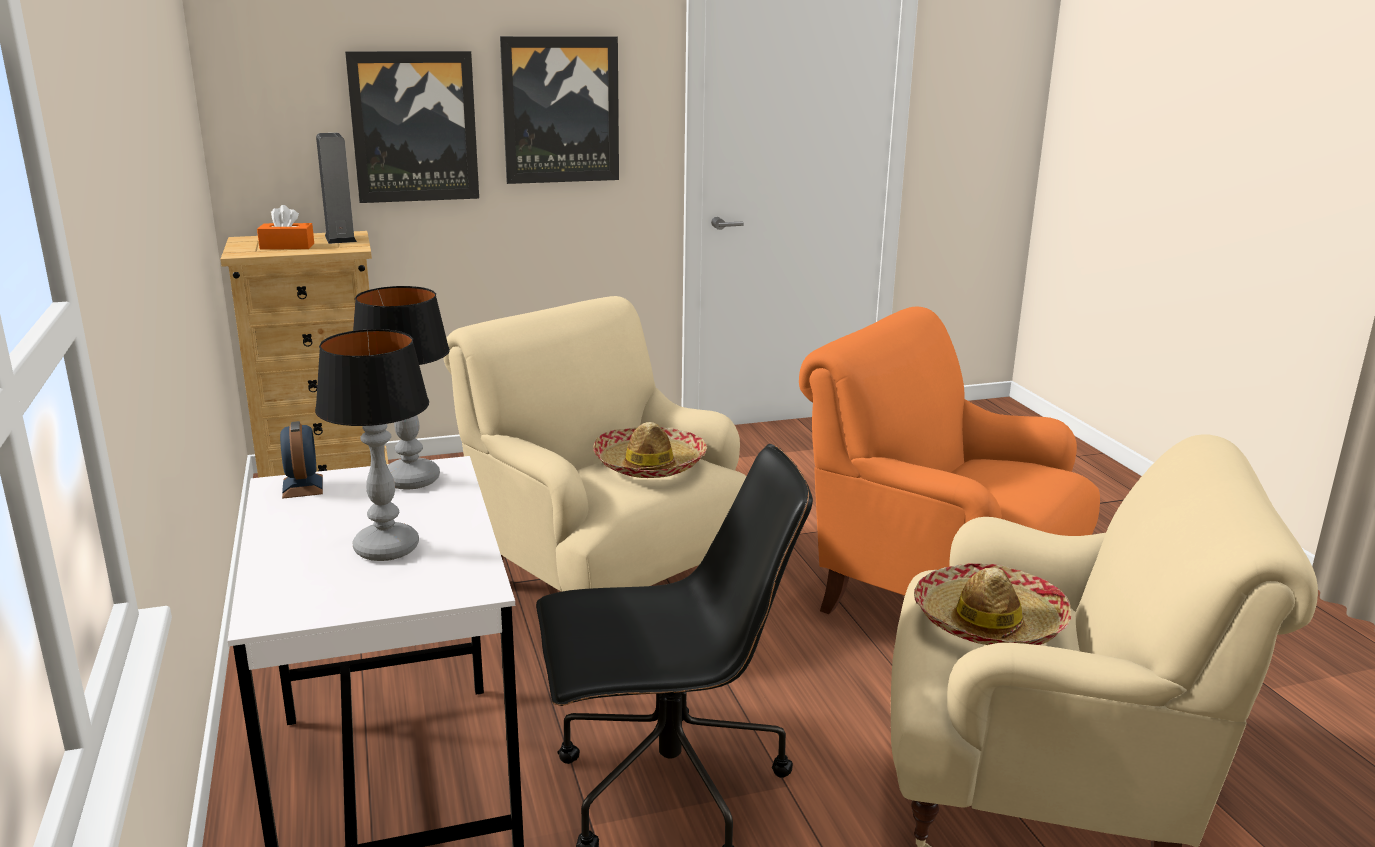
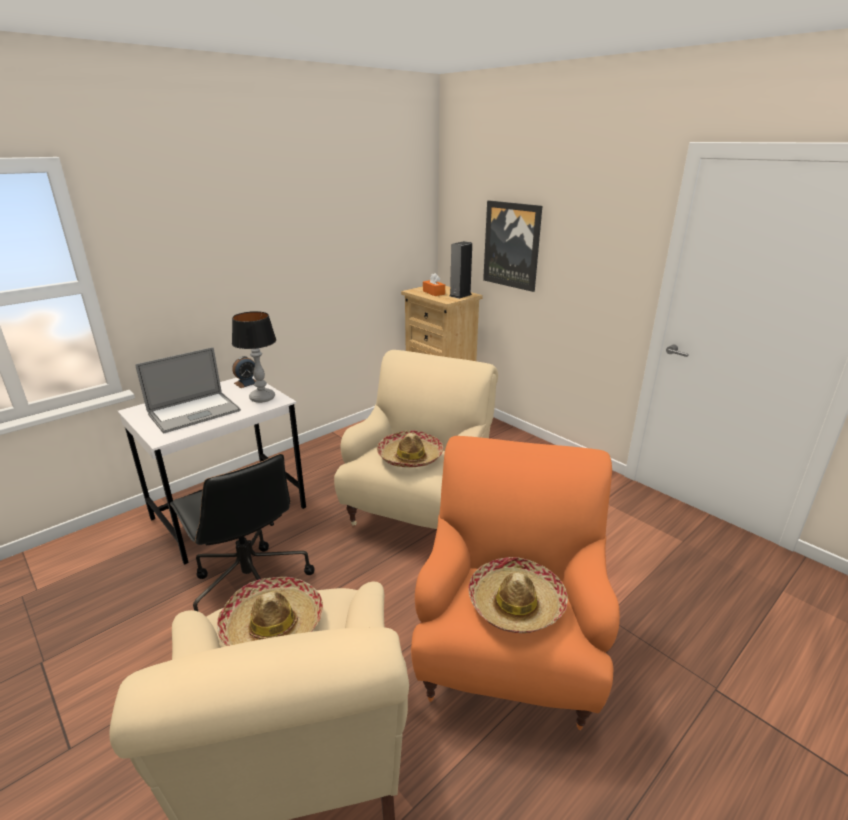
camera: 65 degrees right, 5 degrees up
table lamp [315,329,429,561] -> laptop [135,347,241,433]
picture [500,36,619,184] -> none
none -> hat [469,557,568,633]

